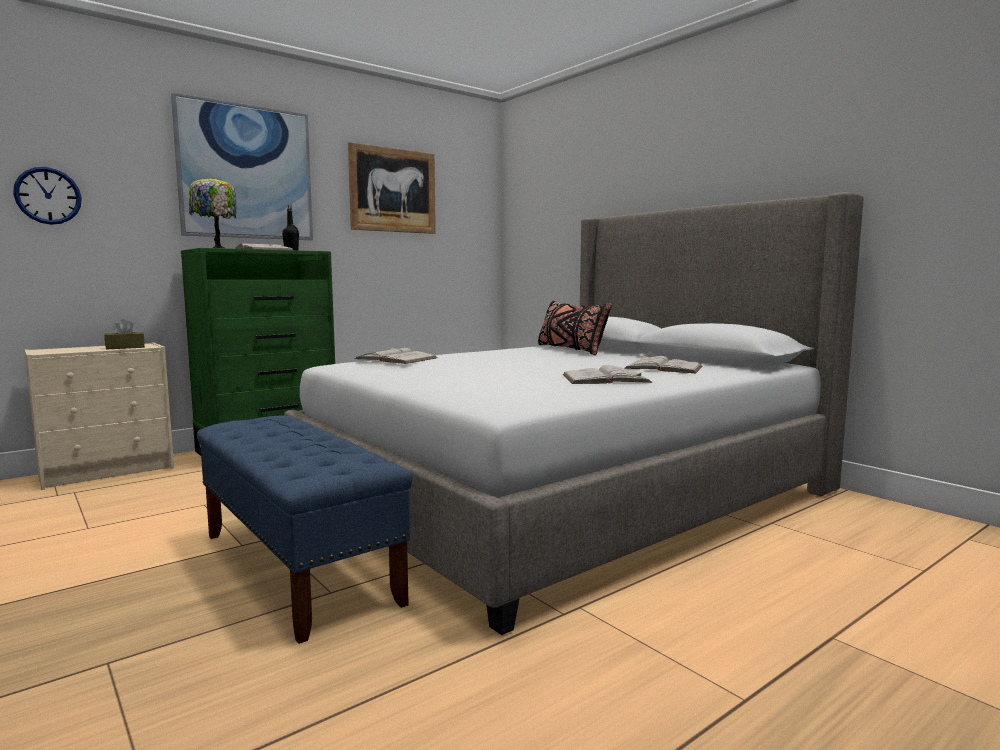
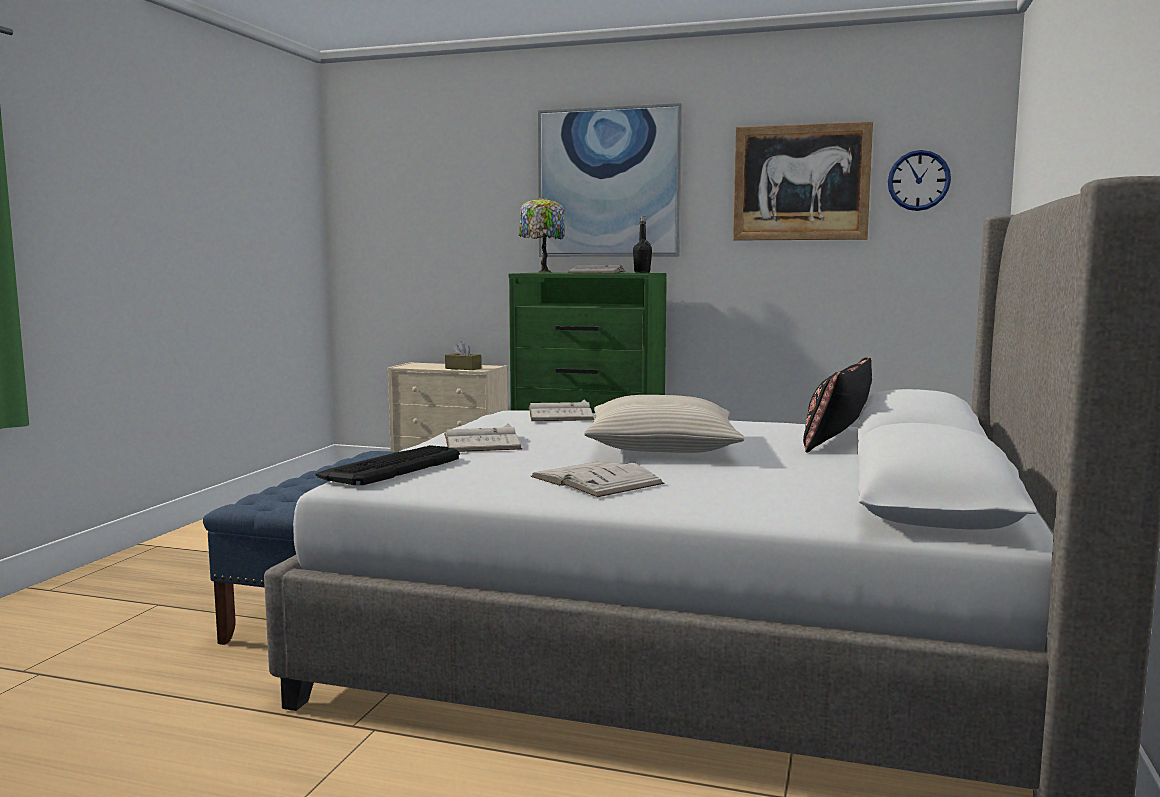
camera: 55 degrees right, 0 degrees up
wall clock [13,167,82,225] -> wall clock moved to [888,150,951,211]
white book [625,355,703,373] -> white book moved to [444,424,522,452]
none -> keyboard [315,445,460,485]
none -> beige pillow [584,395,745,453]

